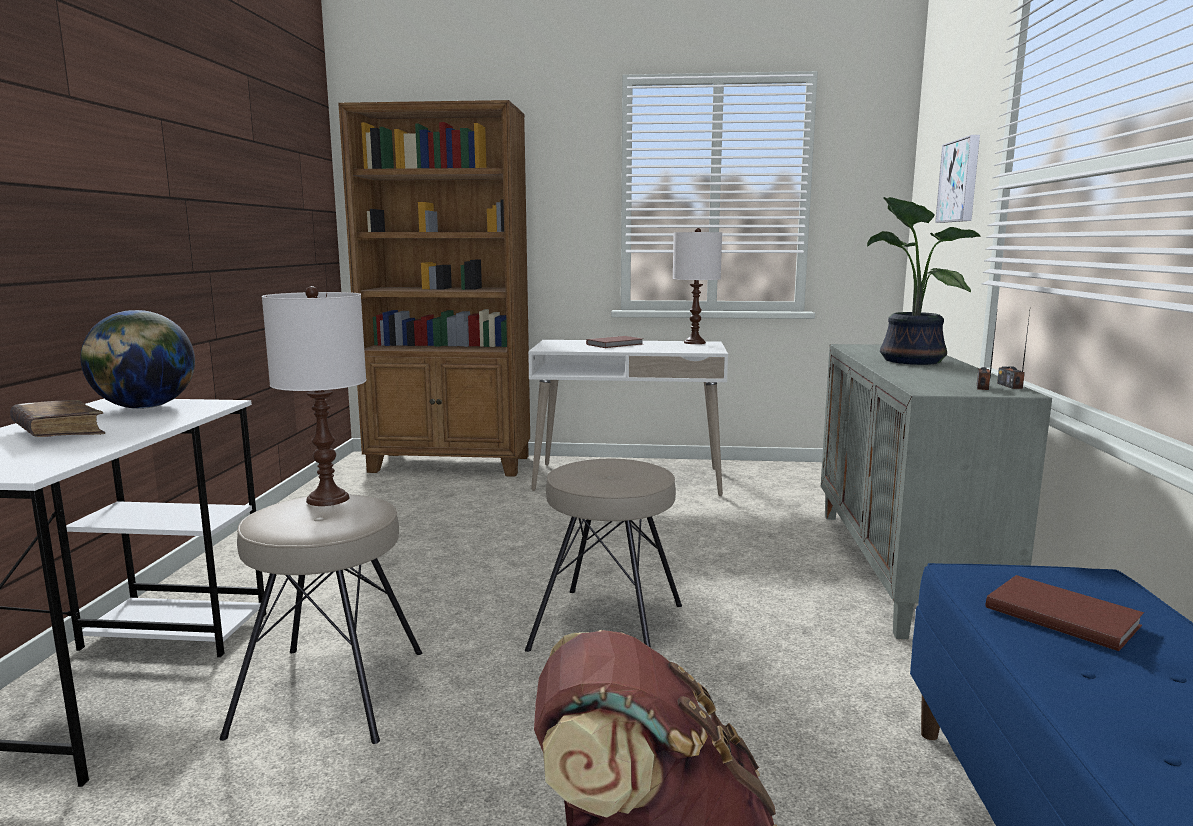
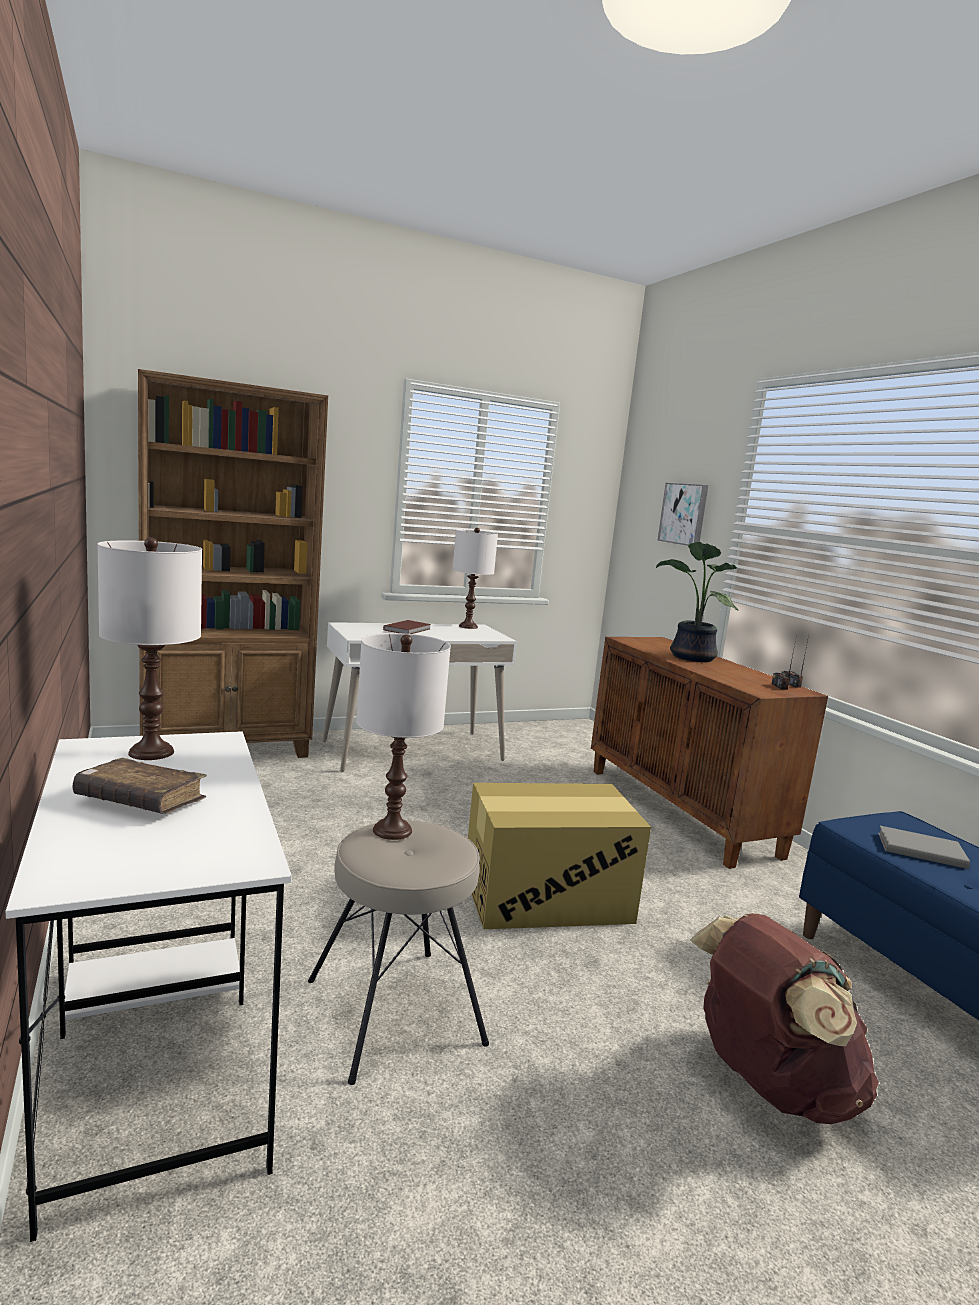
camera: 30 degrees left, 0 degrees up
globe [81,310,195,409] -> white table lamp [97,537,202,760]
beige stool [525,459,682,652] -> cardboard box [468,783,651,929]
grey cabinet [821,344,1052,639] -> brown cabinet [591,637,828,869]
brown book [986,575,1144,651] -> grey book [878,826,970,869]

